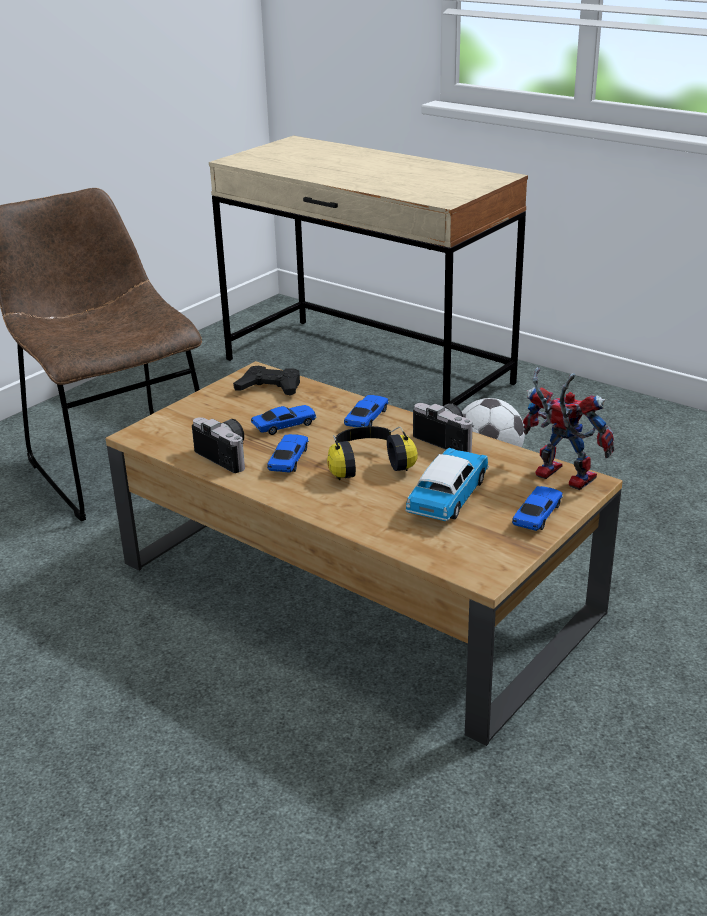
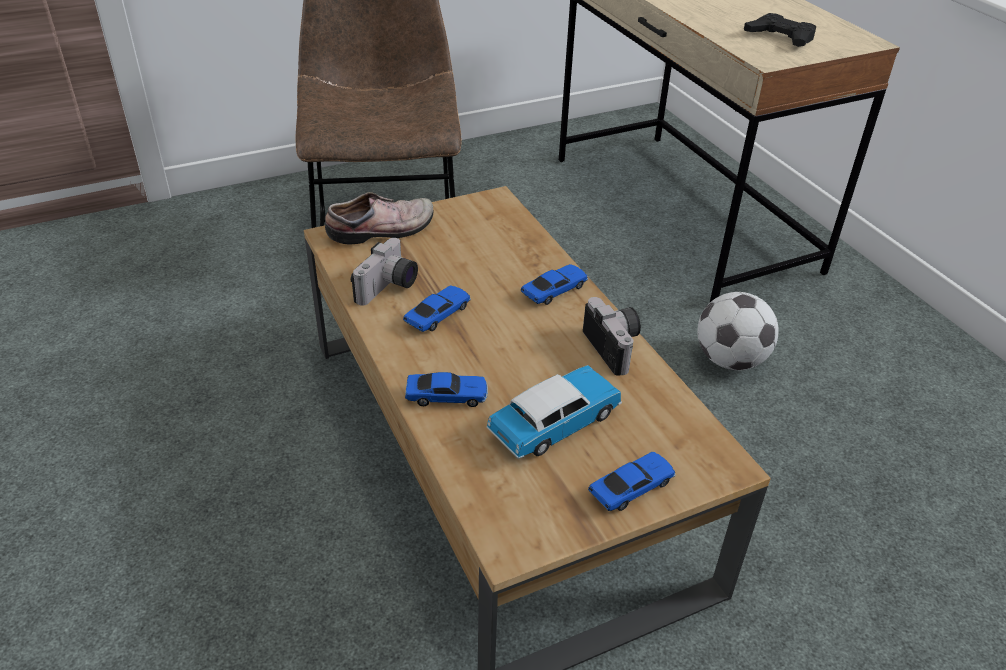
camera: 25 degrees right, 10 degrees up
camera [192,417,245,473] -> camera turned 45 degrees clockwise [351,238,418,306]
black game controller [233,366,300,396] -> black game controller moved to [744,13,816,47]
toy car [251,405,317,435] -> toy car moved to [405,372,488,407]
headphones [327,426,418,480] -> none
toy robot [523,367,614,490] -> none
none -> shoe [325,192,433,244]

